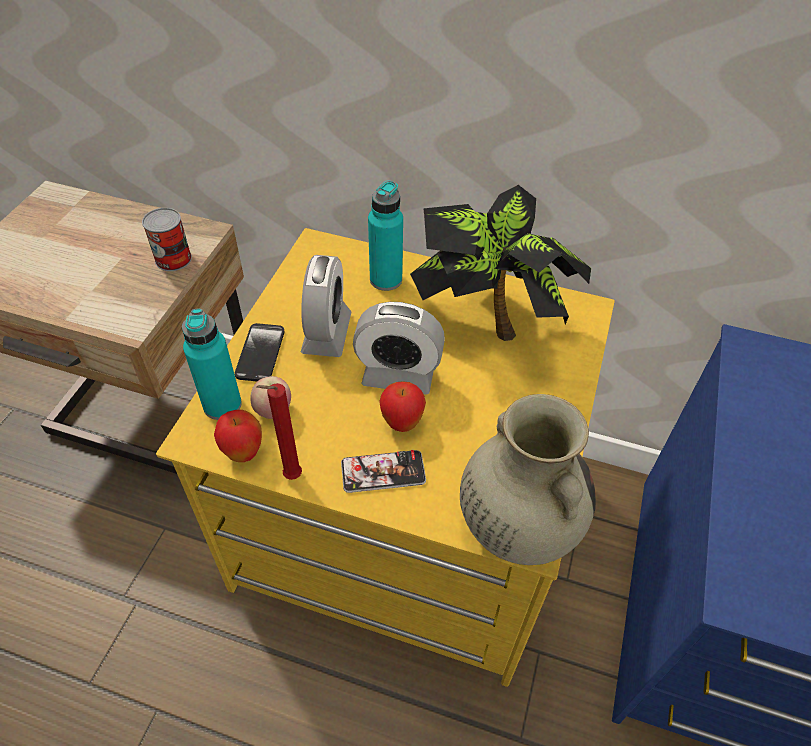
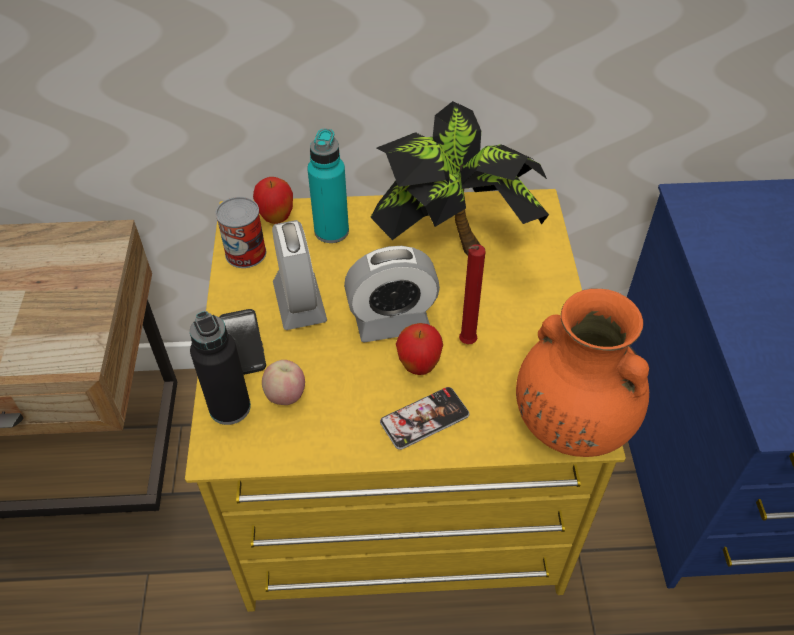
camera: 20 degrees left, 0 degrees up
can [142,208,192,271] -> can moved to [215,197,266,268]
turquoise bottle [182,309,242,420] -> black bottle [190,311,251,425]
apple [214,410,262,462] -> apple moved to [253,177,293,224]
red candle [256,383,302,480] -> red candle moved to [459,244,486,344]
beige vase [460,394,596,565] -> orange vase [516,289,649,457]

